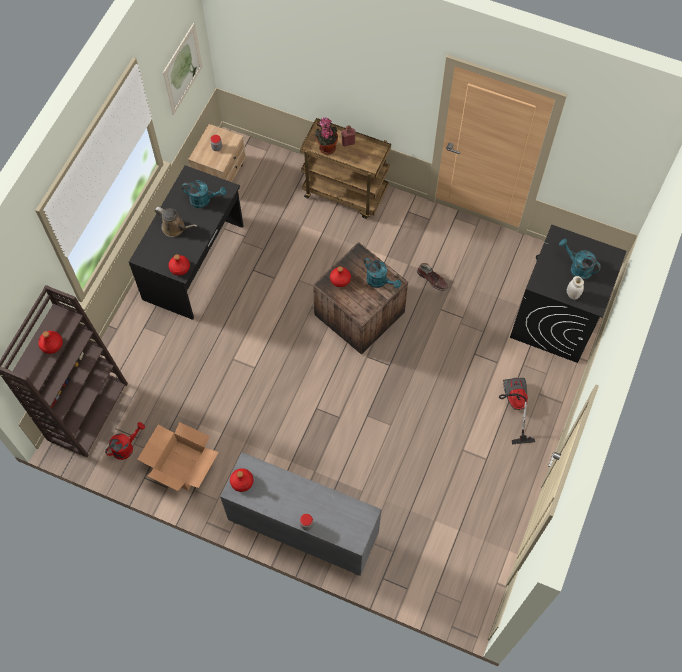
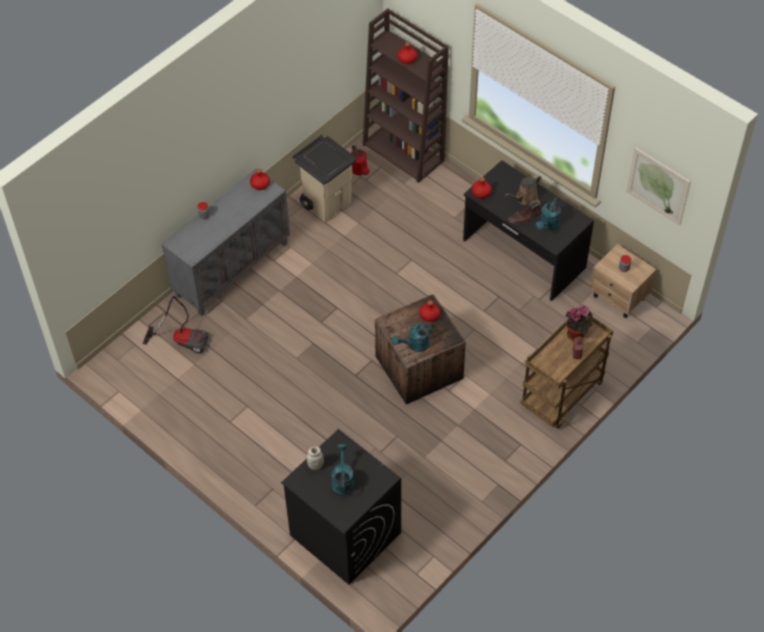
camera: 110 degrees right, 10 degrees down
cardboard box [137,422,219,491] -> beige trash can [293,135,357,223]
brown boot [417,263,448,291] -> brown boot moved to [508,199,542,224]
vacuum cleaner [499,378,535,445] -> vacuum cleaner moved to [143,296,208,353]
turquoise watering can [559,239,601,280] -> turquoise watering can turned 60 degrees counterclockwise [332,444,354,496]

